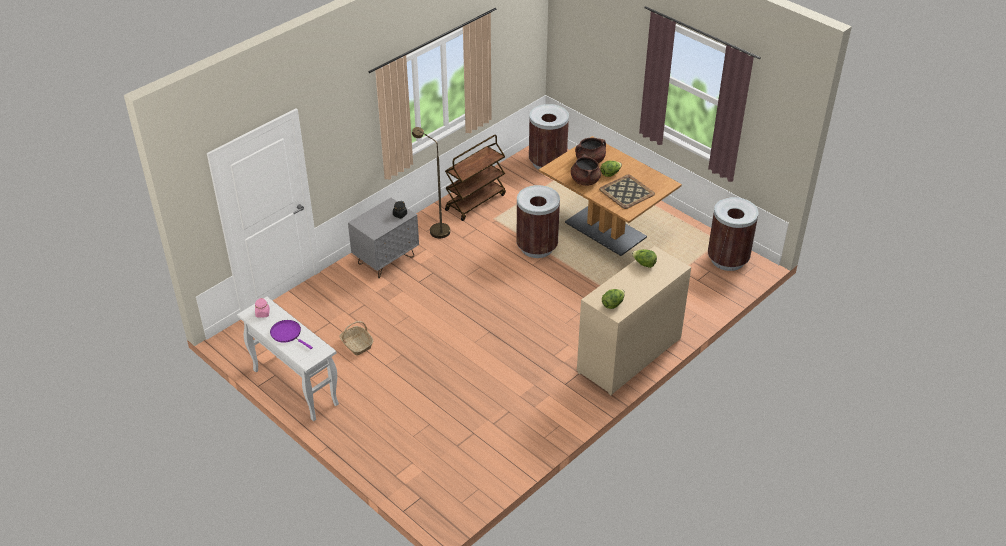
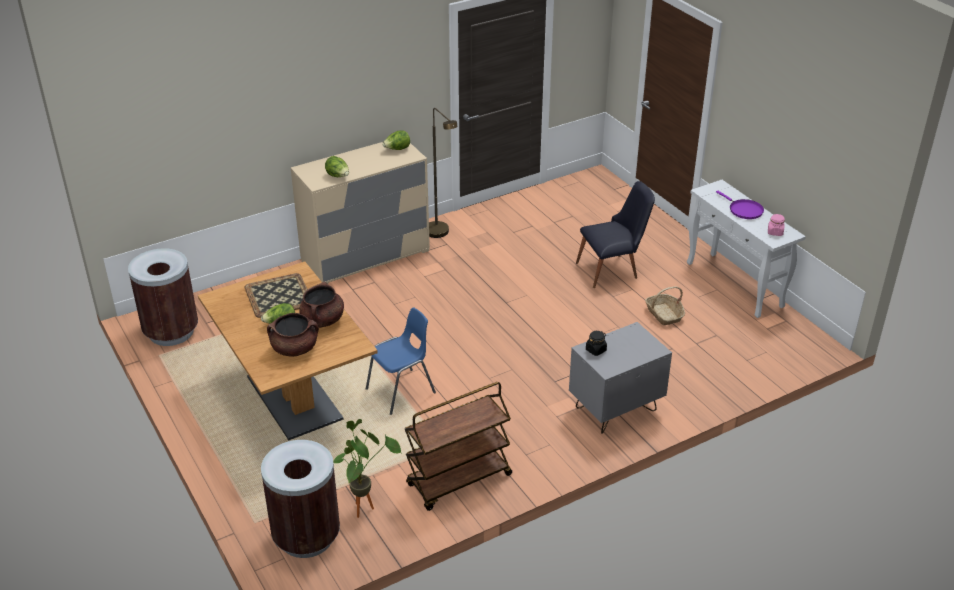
camera: 165 degrees left, 5 degrees down
brown floor lamp [412,127,450,238] -> brown floor lamp moved to [429,108,458,238]
brown trash can [516,185,560,258] -> blue chair [366,307,436,415]
none -> potted plant [333,419,402,518]
none -> black chair [576,181,655,288]

